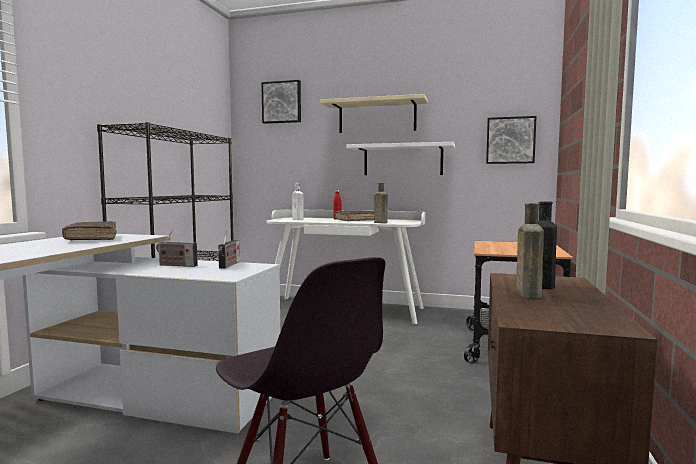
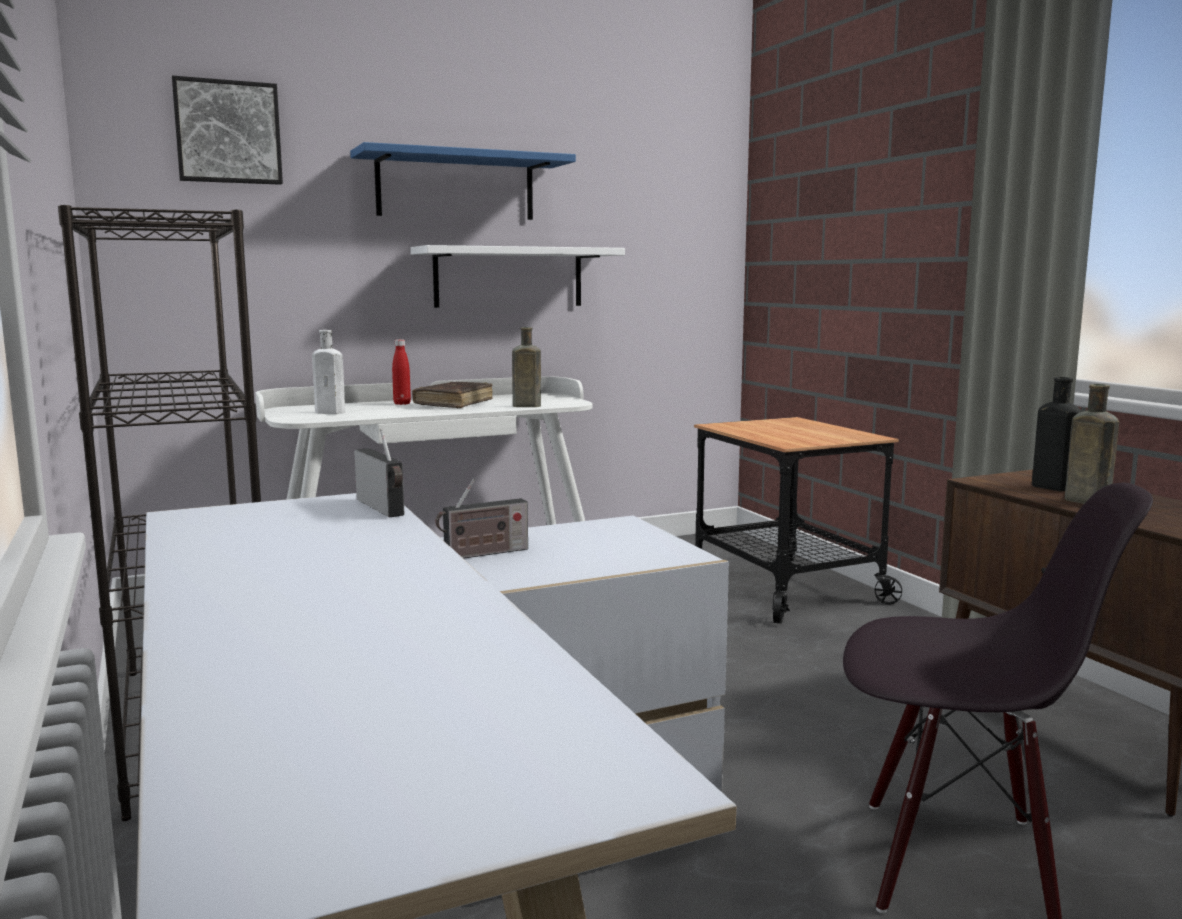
camera: 40 degrees left, 5 degrees up
brown book [62,221,117,240] -> none
radio [218,231,240,269] -> radio moved to [354,428,404,517]
beige shelf [320,94,428,133] -> blue shelf [350,142,576,220]
picture [486,116,536,164] -> none

